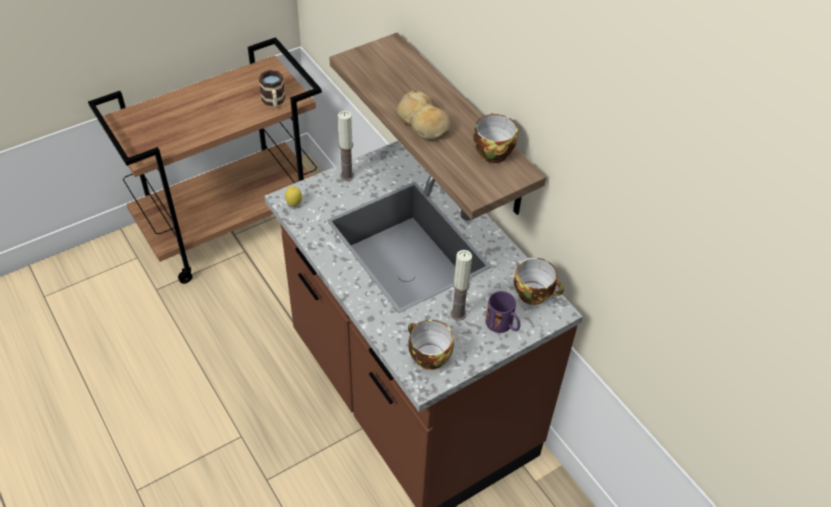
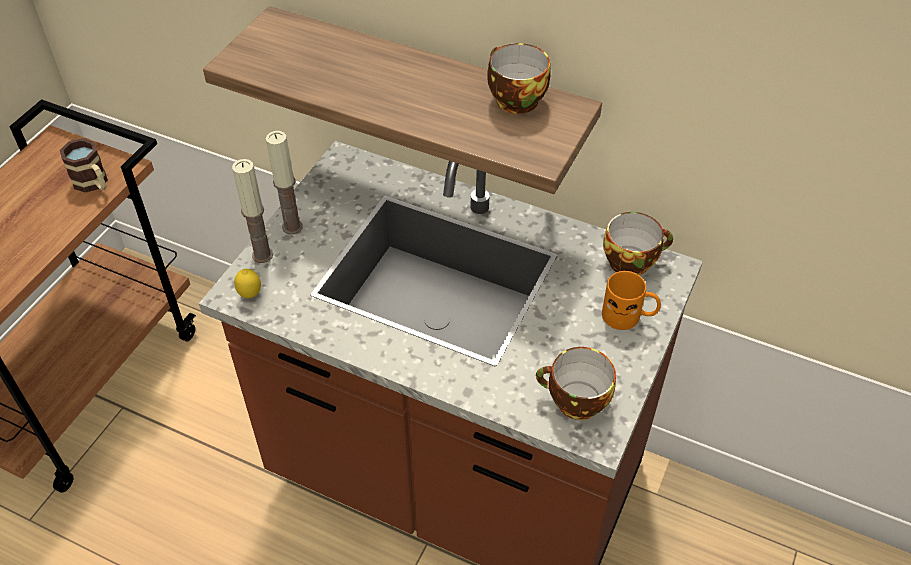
camera: 30 degrees left, 0 degrees up
bread [396,90,451,140] -> none
candle [451,250,472,321] -> candle moved to [232,159,273,263]
purple mug [486,291,520,333] -> orange mug [602,271,661,330]

